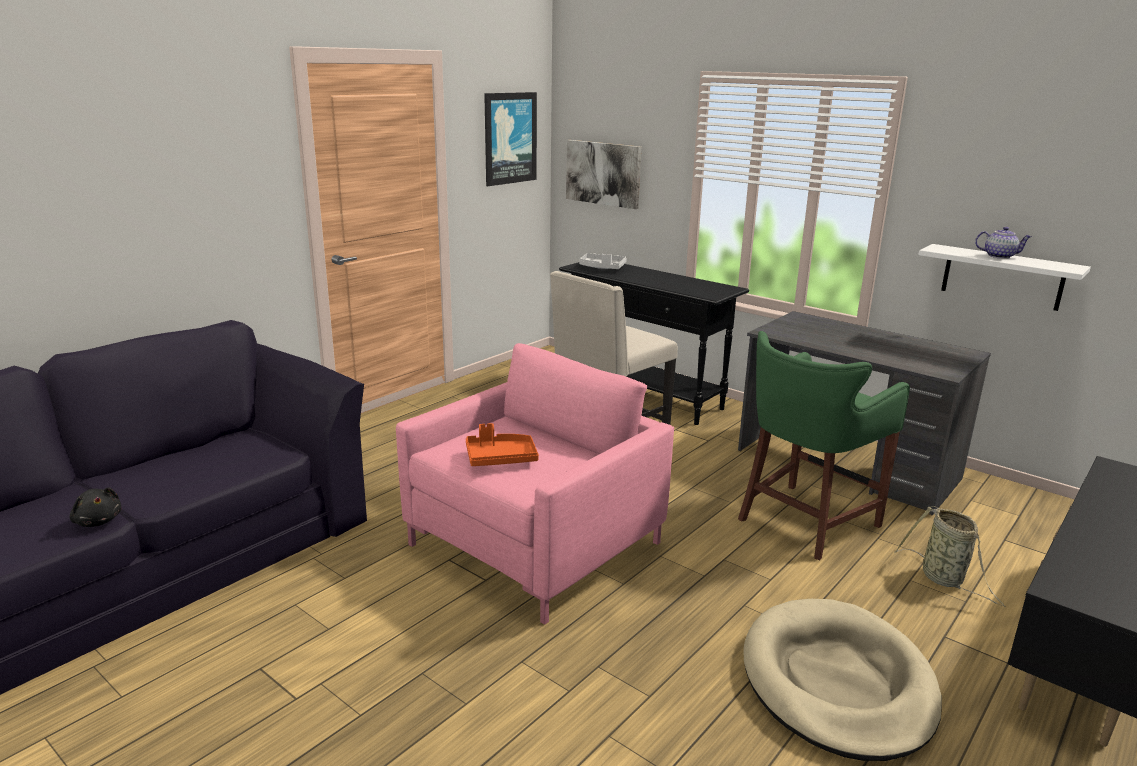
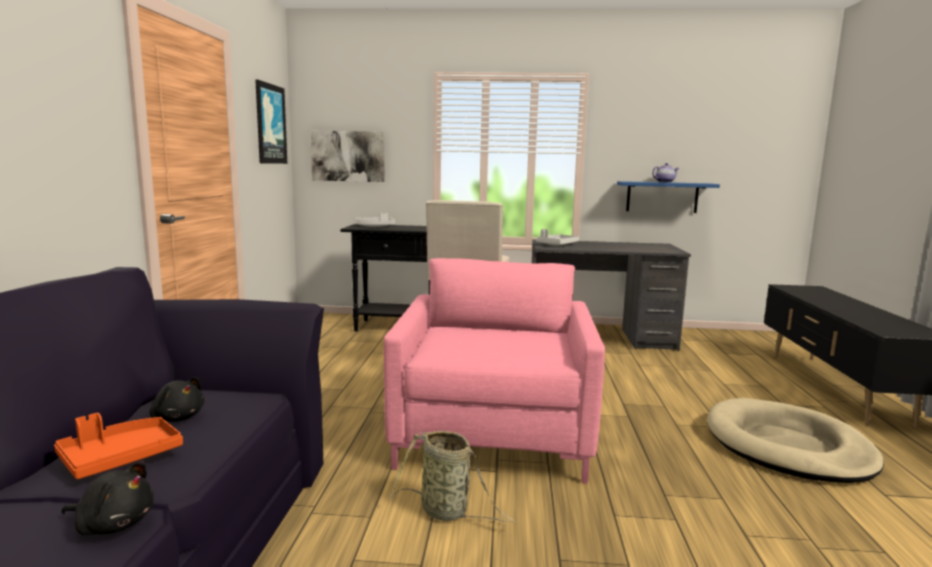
camera: 35 degrees left, 10 degrees down
orange tray [466,423,539,466] -> orange tray moved to [54,413,183,479]
green stool [738,331,910,561] -> none
basket [894,506,1006,607] -> basket moved to [390,431,516,522]
white shelf [918,244,1091,311] -> blue shelf [617,181,720,213]
none -> black plush toy [150,377,204,422]
none -> grey tray [536,229,579,246]

